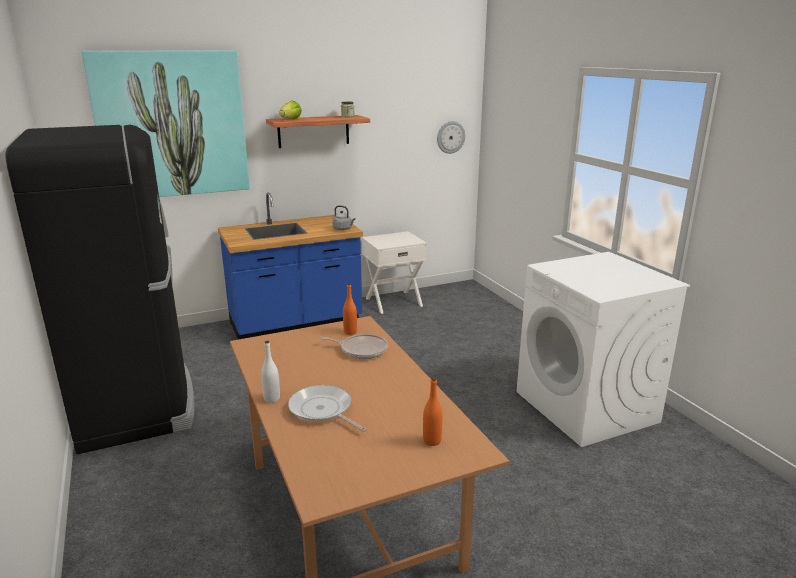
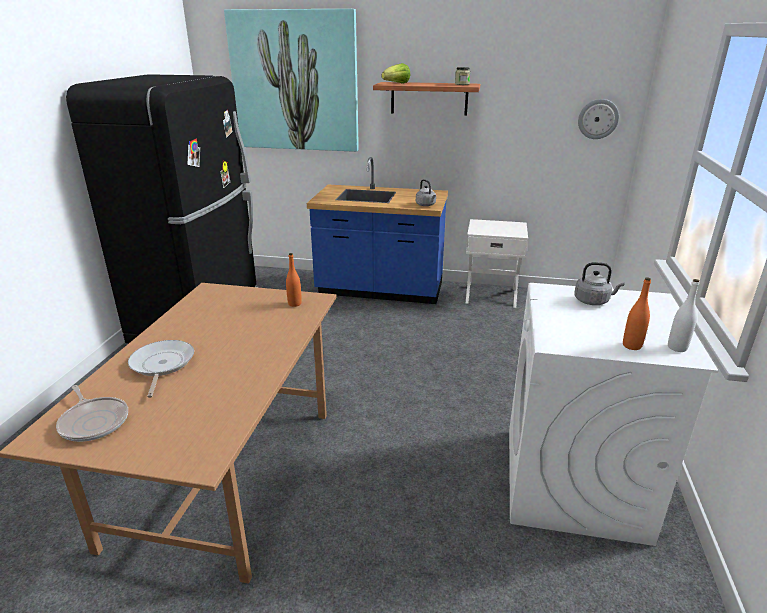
camera: 35 degrees right, 5 degrees up
white bottle [261,341,280,403] -> white bottle moved to [668,279,699,352]
frying pan [320,334,388,359] -> frying pan moved to [56,385,128,442]
orange bottle [423,377,442,446] -> orange bottle moved to [623,277,651,350]
none -> grey kettle [574,262,624,305]

